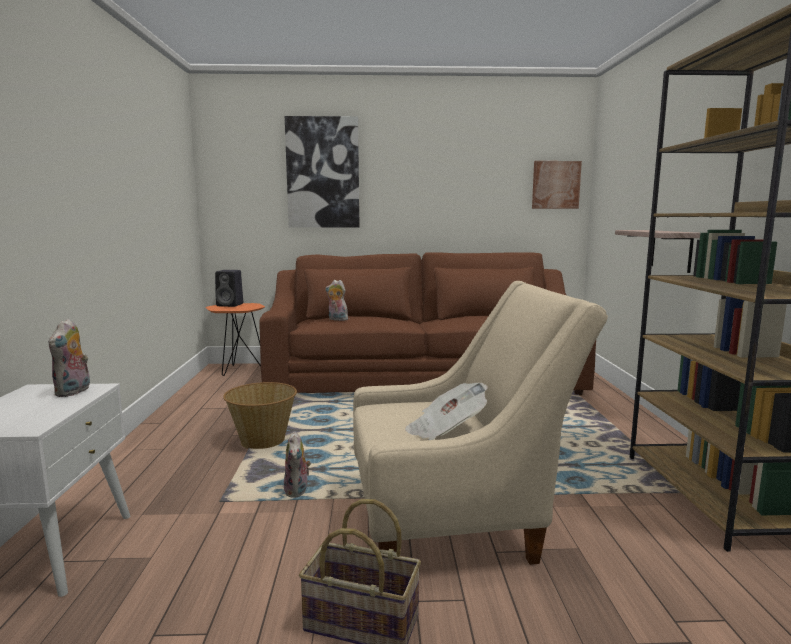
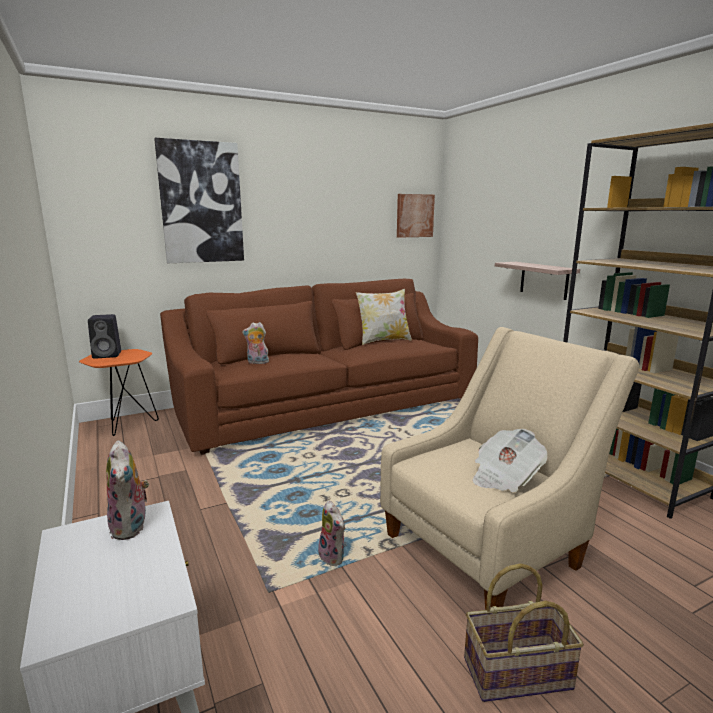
camera: 25 degrees left, 5 degrees up
basket [223,382,297,449] -> none
none -> pillow [356,289,412,345]

